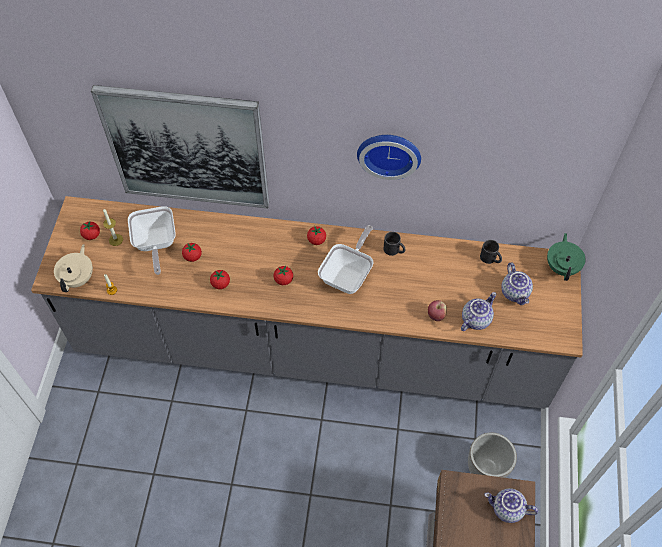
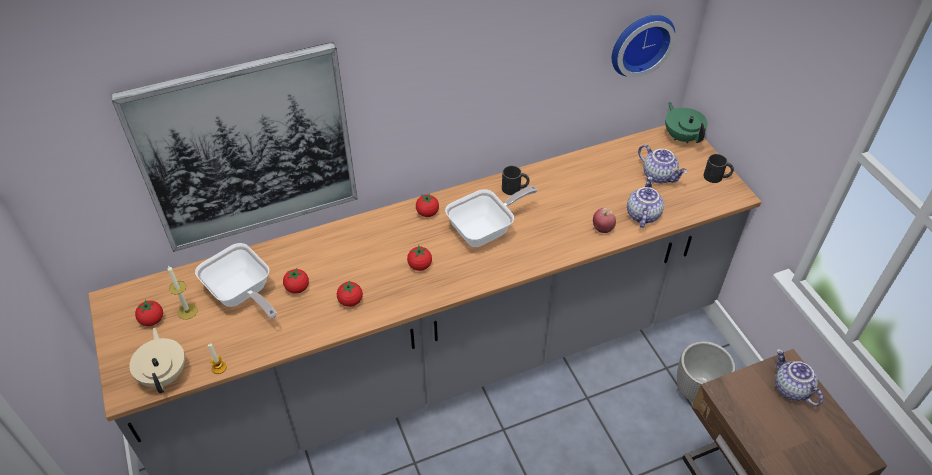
camera: 30 degrees left, 10 degrees down
frying pan [318,225,373,294] -> frying pan turned 60 degrees clockwise [445,186,538,247]
wall clock [357,135,421,180] -> wall clock moved to [612,15,675,77]
black mug [480,240,502,264] -> black mug moved to [703,154,734,183]
teapot [484,488,538,523] -> teapot turned 75 degrees clockwise [775,349,823,406]

